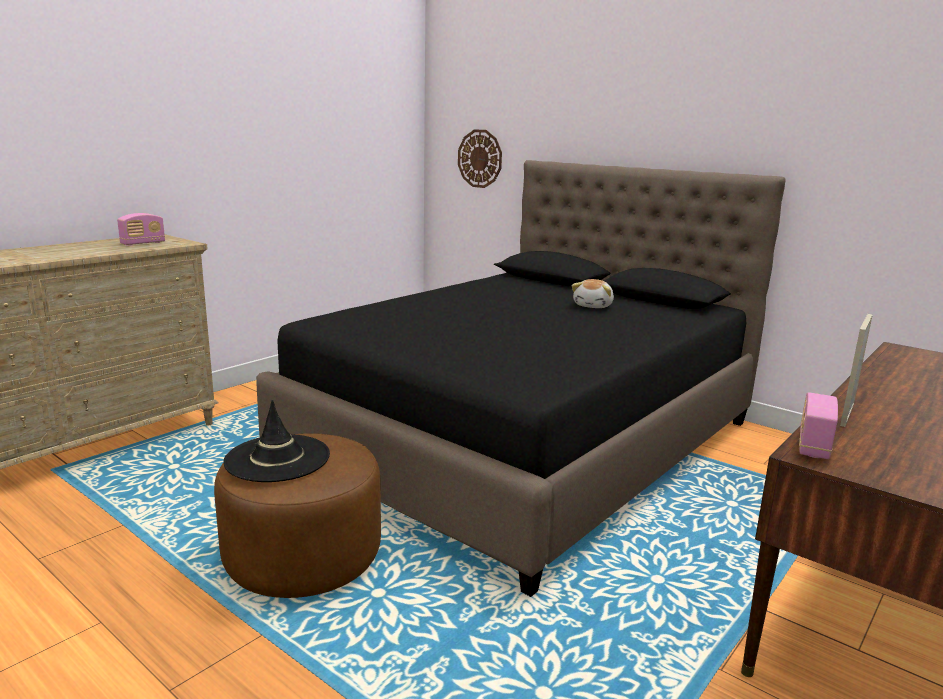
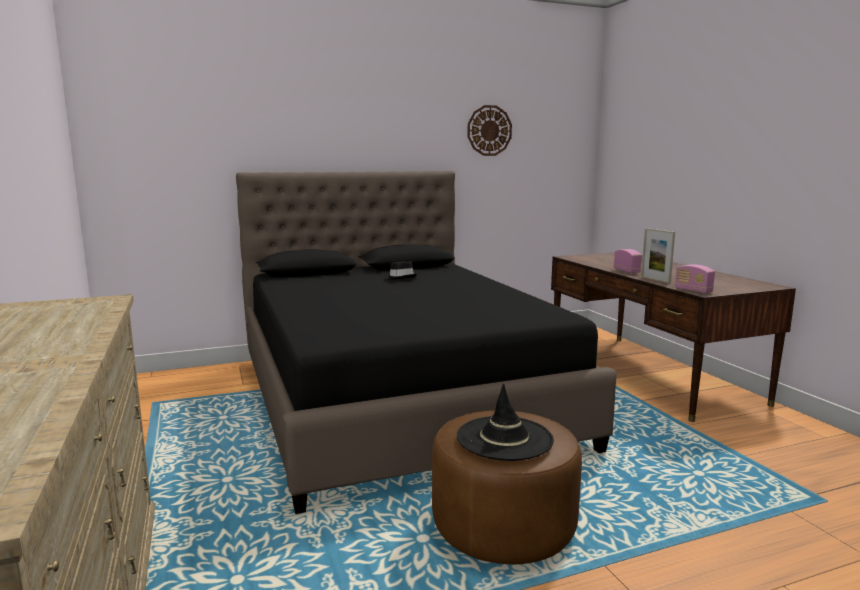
camera: 60 degrees left, 5 degrees down
radio [117,213,165,246] -> radio moved to [614,249,642,274]
wall clock [458,129,502,188] -> wall clock moved to [467,105,512,156]
plush toy [572,279,614,308] -> black hat [386,262,417,280]

